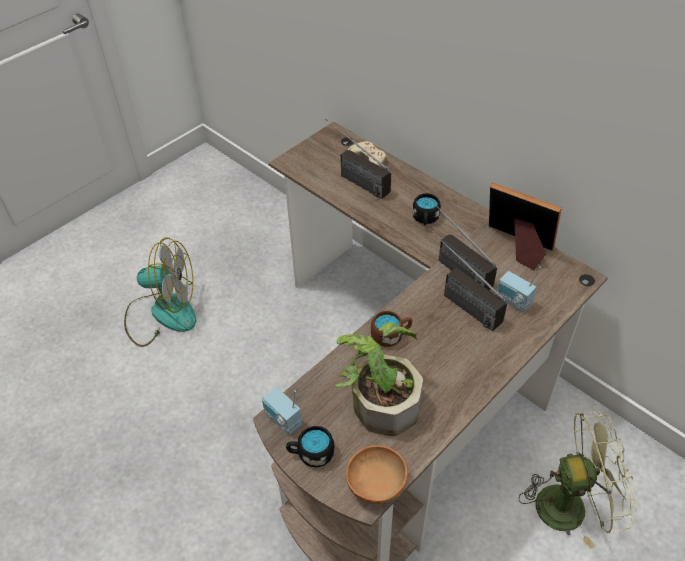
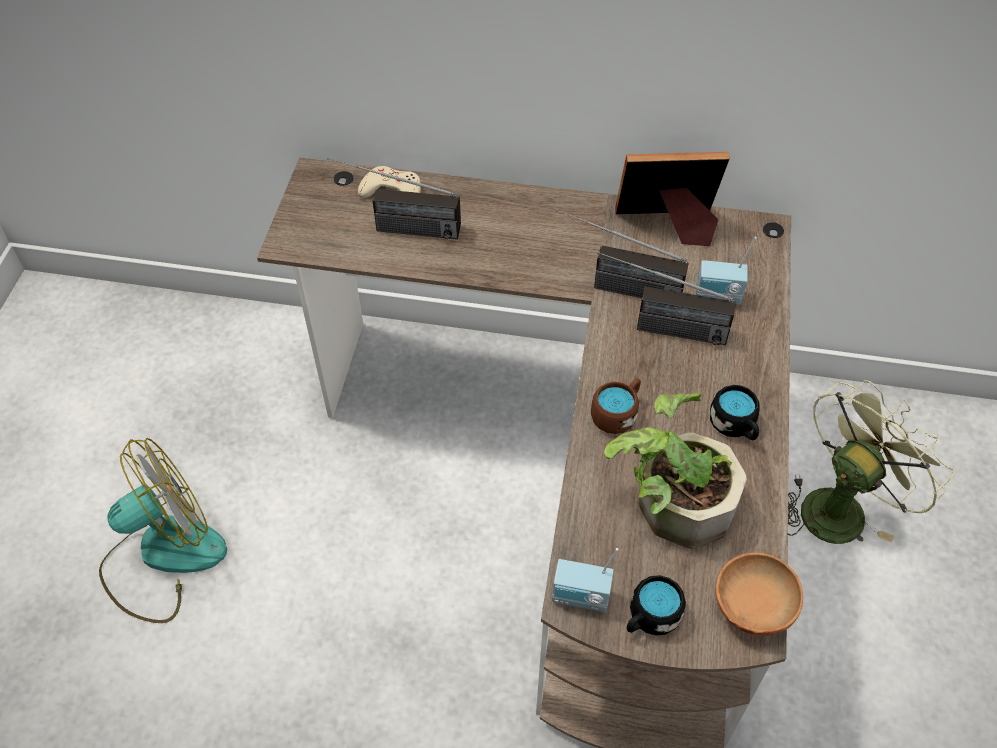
camera: 35 degrees left, 5 degrees up
black mug [412,193,441,225] -> black mug moved to [710,385,760,440]

